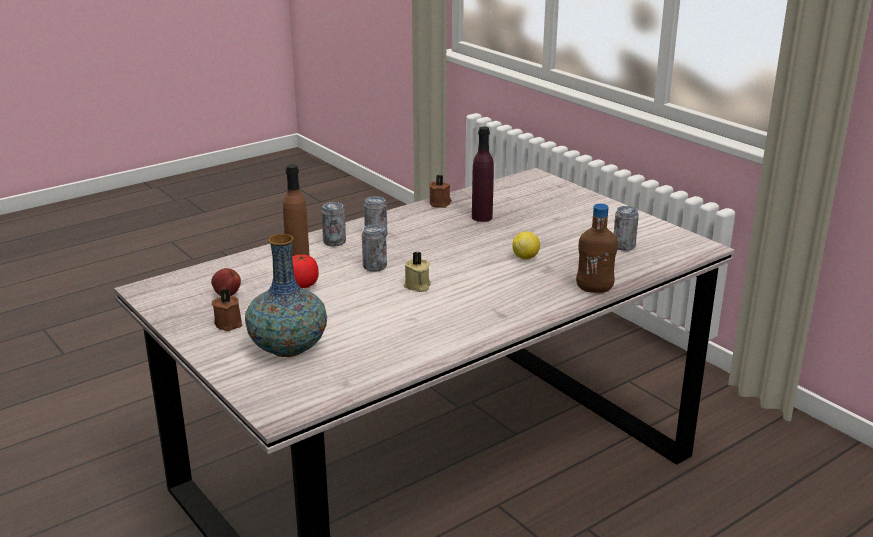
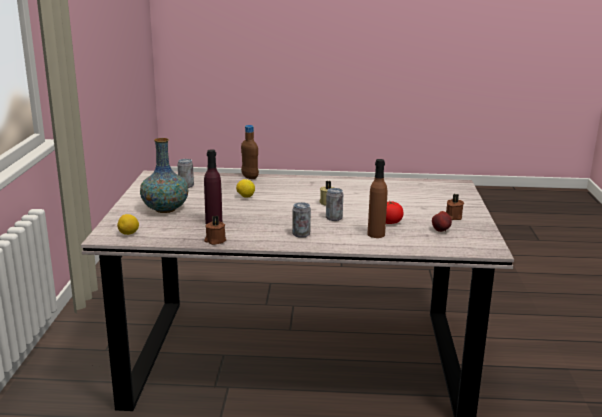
camera: 140 degrees left, 5 degrees down
vase [245,234,327,357] -> vase moved to [140,138,188,213]
can [321,202,346,247] -> none
none -> lemon [117,214,139,235]

